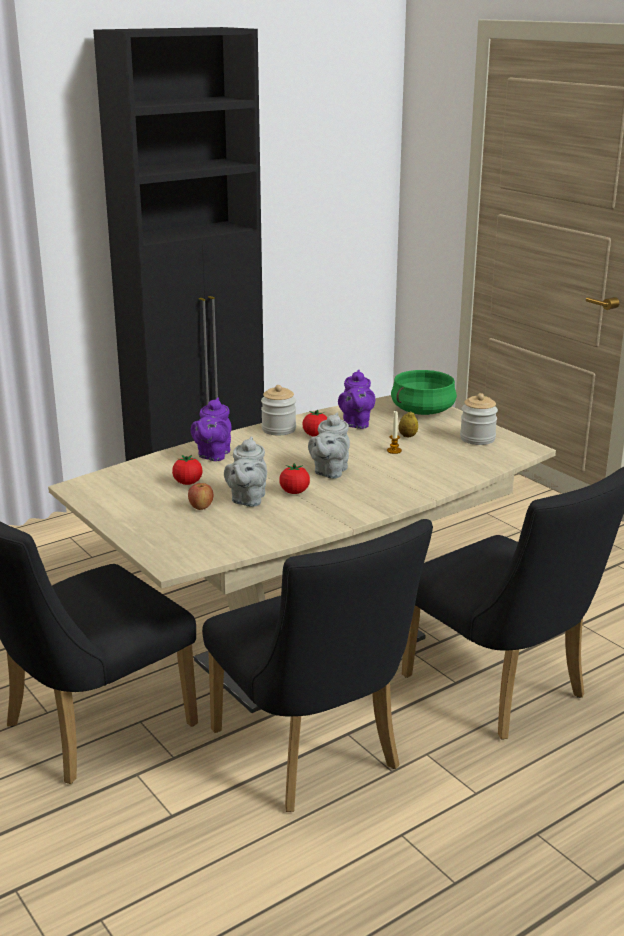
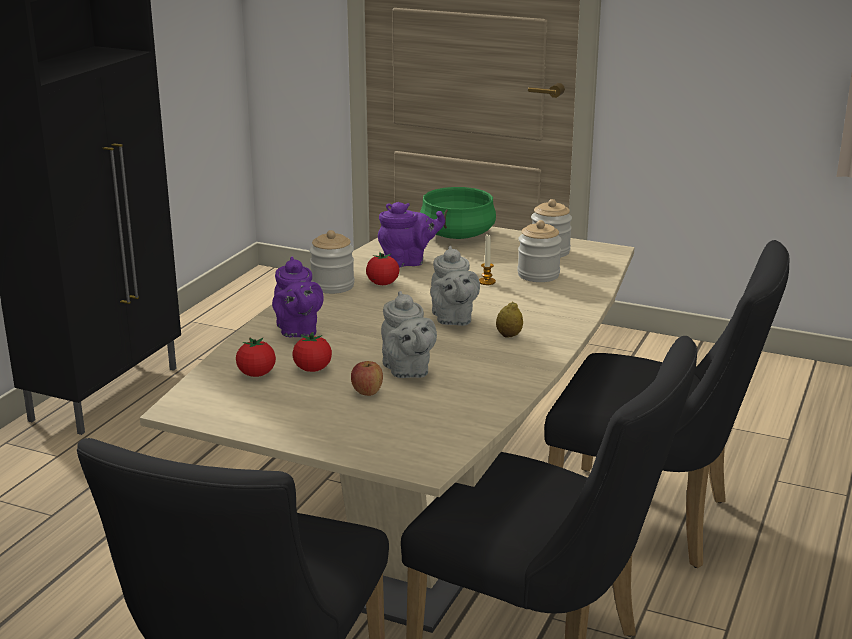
camera: 30 degrees left, 0 degrees up
tomato [279,463,310,494] -> tomato moved to [236,337,276,377]
purple teapot [338,370,375,429] -> purple teapot turned 75 degrees counterclockwise [378,202,445,267]
lemon [399,411,418,437] -> lemon moved to [496,302,523,337]
none -> jar [517,220,562,282]

